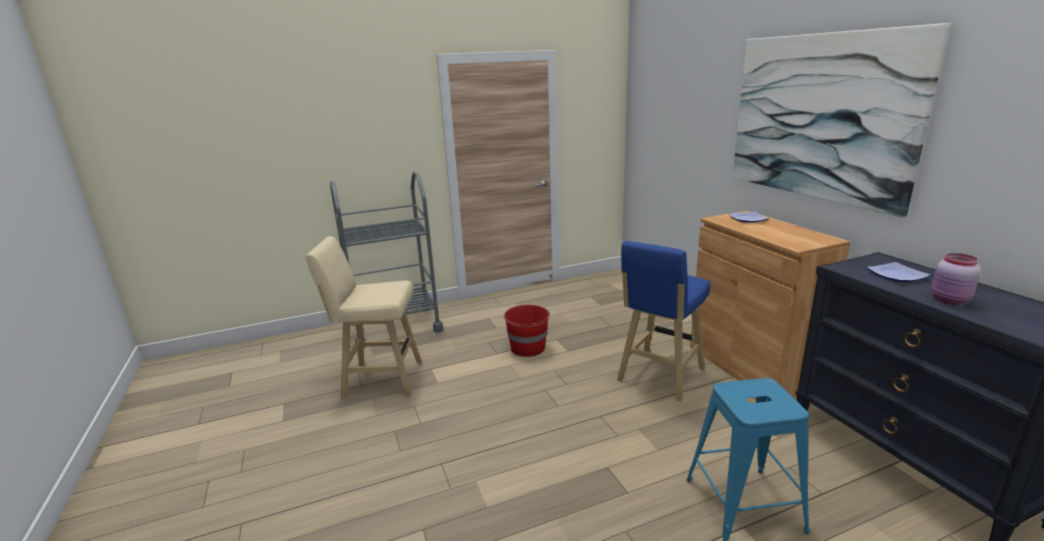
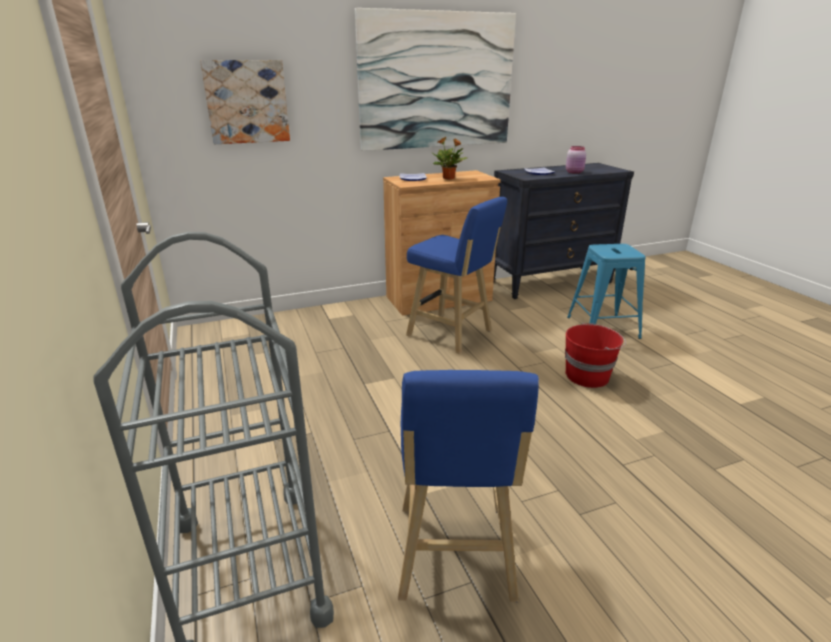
camera: 90 degrees left, 5 degrees up
beige stool [305,236,422,399] -> blue stool [398,370,539,602]
red bucket [504,305,550,357] -> red bucket moved to [565,323,626,388]
none -> picture [200,60,290,144]
none -> potted plant [432,137,467,180]

